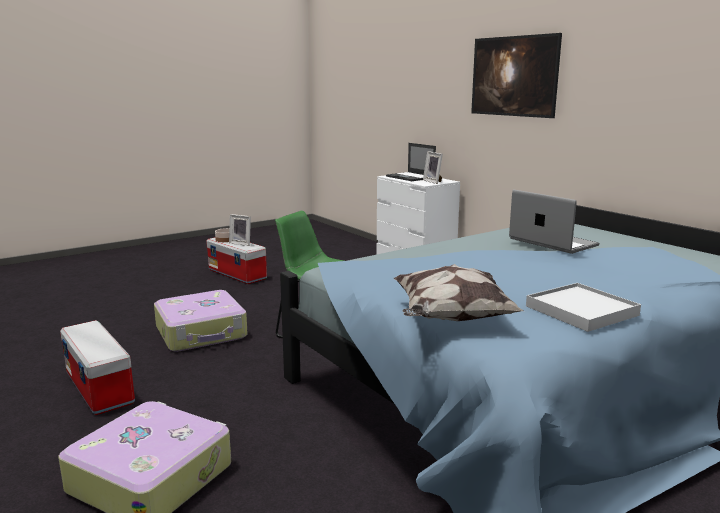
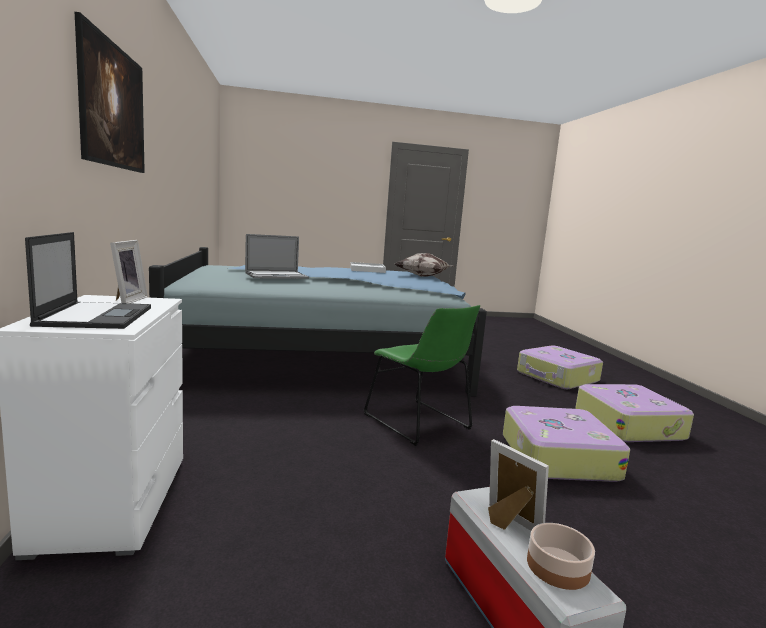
camera: 155 degrees left, 5 degrees down
storage box [60,320,135,415] -> suitcase [575,384,694,442]
laptop [509,189,599,254] -> laptop turned 105 degrees counterclockwise [245,234,309,279]

